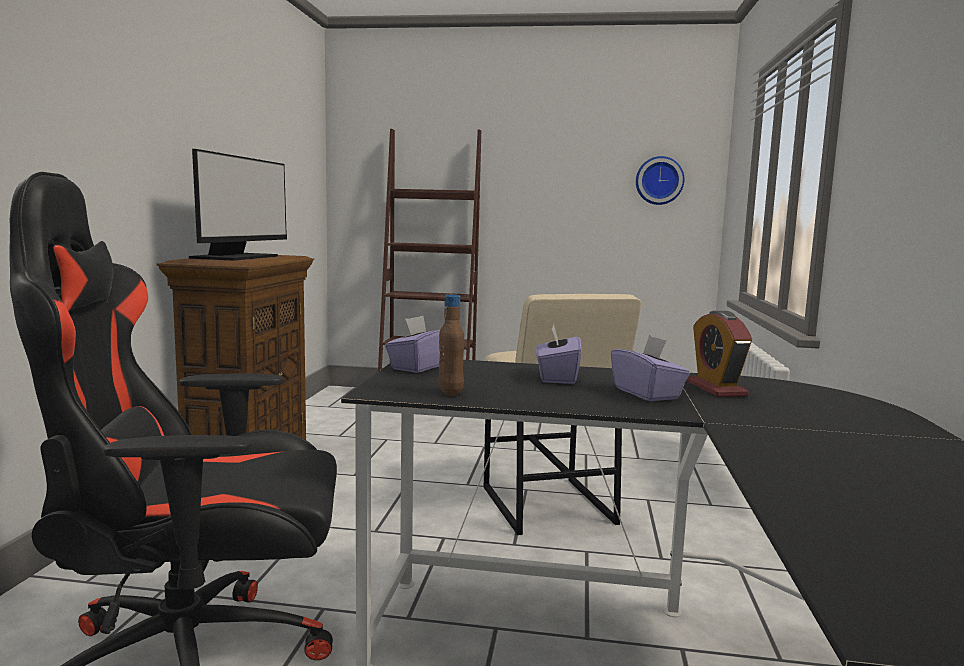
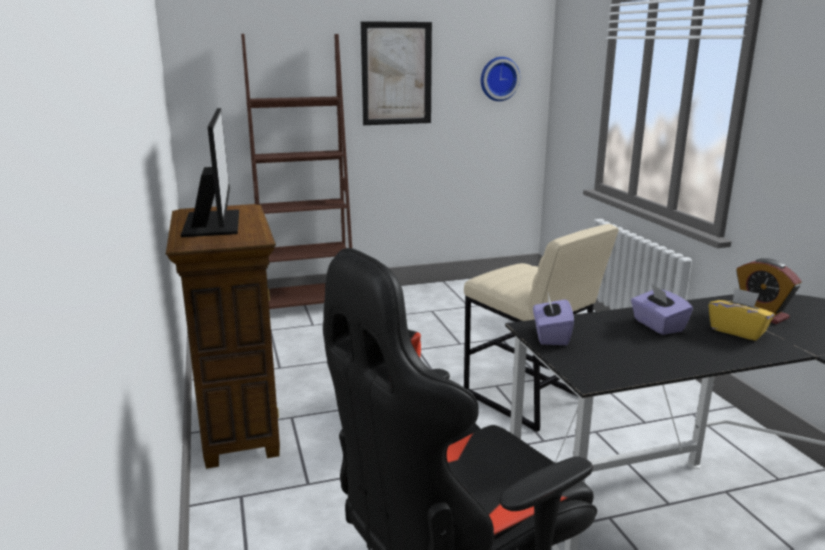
camera: 25 degrees left, 10 degrees up
brown bottle [439,295,464,396] -> none
purple tissue box [611,335,690,401] -> yellow tissue box [709,288,775,341]
none -> picture [361,21,432,125]

